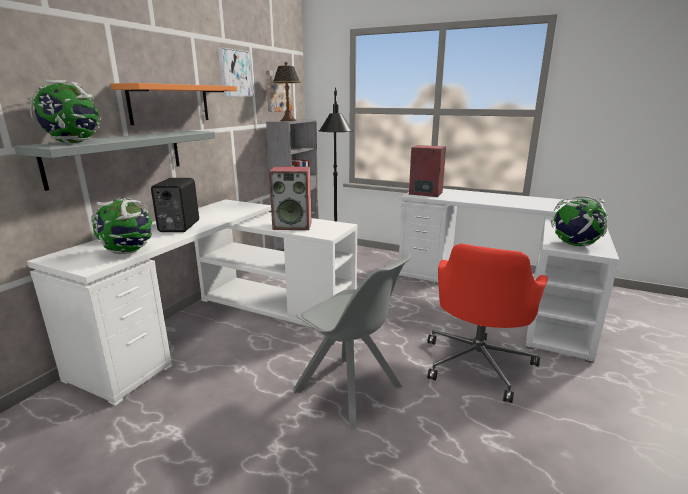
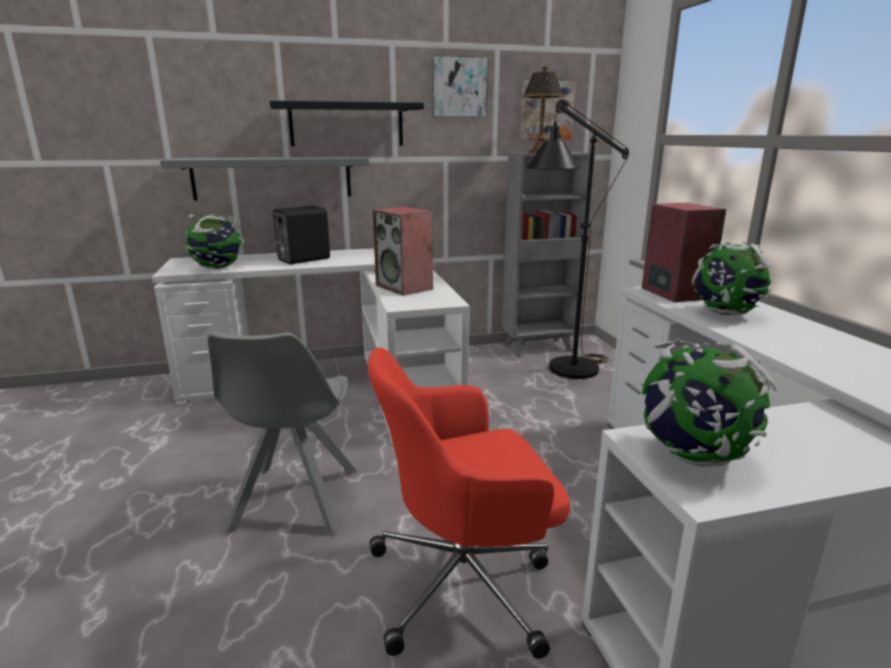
camera: 50 degrees right, 0 degrees up
globe [30,80,101,144] -> globe moved to [692,242,771,315]
orange shelf [110,83,237,125] -> black shelf [270,101,424,146]

